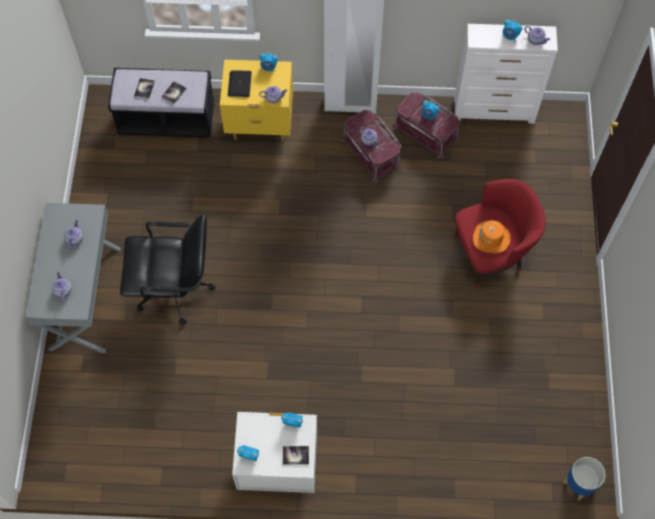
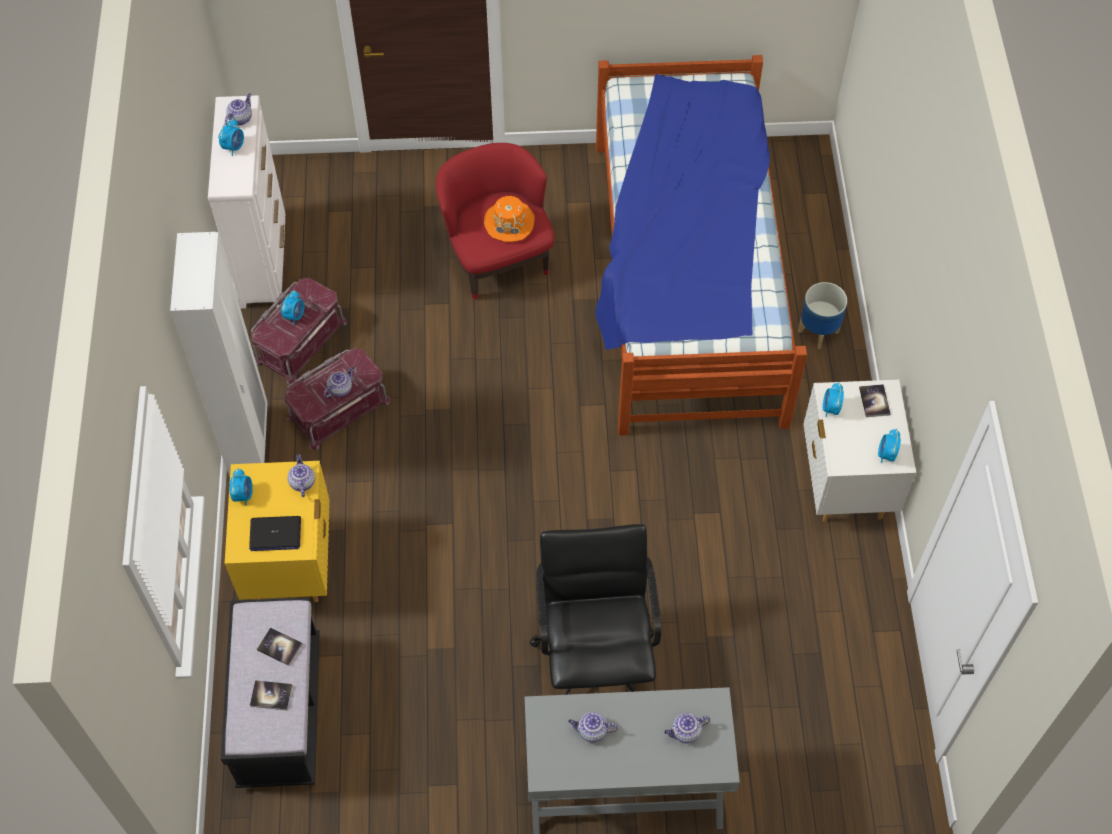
camera: 95 degrees left, 5 degrees down
planter [563,457,605,500] -> planter moved to [798,282,847,349]
none -> bed [595,55,807,436]

